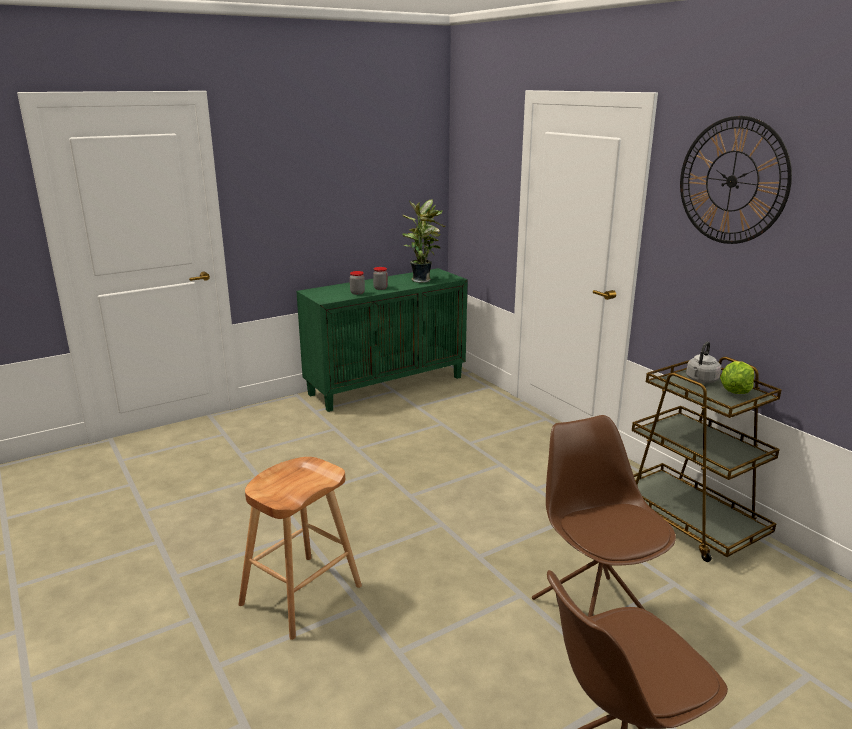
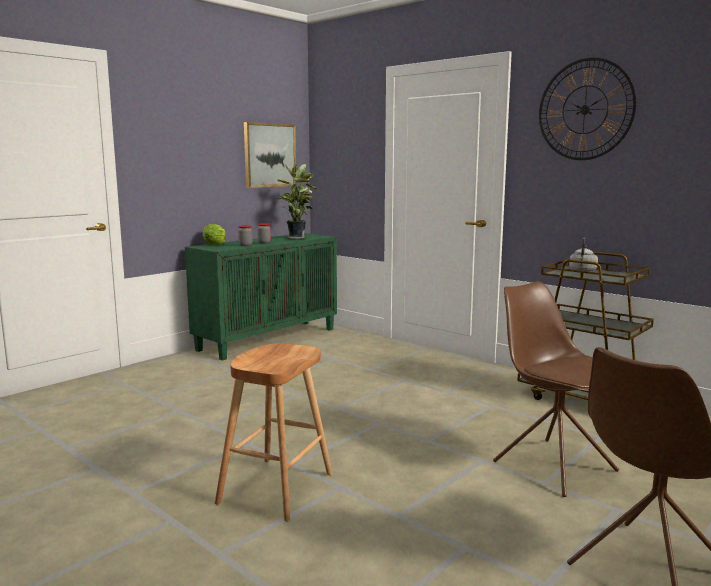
camera: 15 degrees left, 10 degrees down
lettuce [720,361,754,394] -> lettuce moved to [203,224,226,245]
none -> picture [244,122,297,188]

